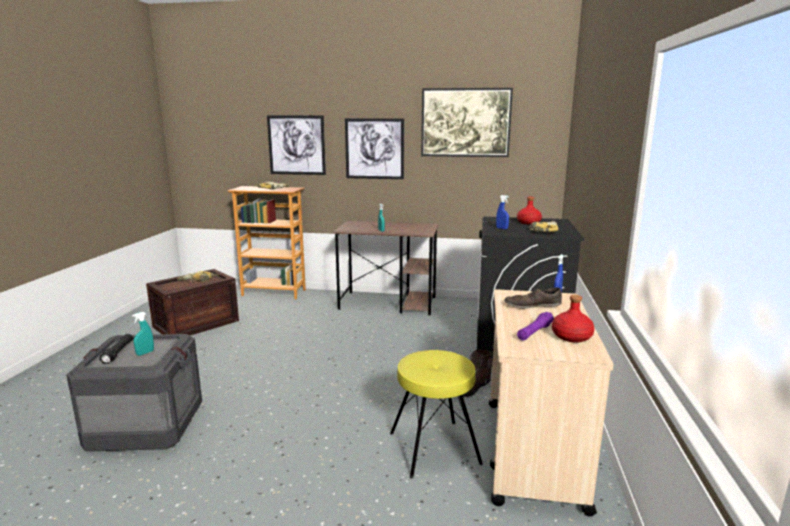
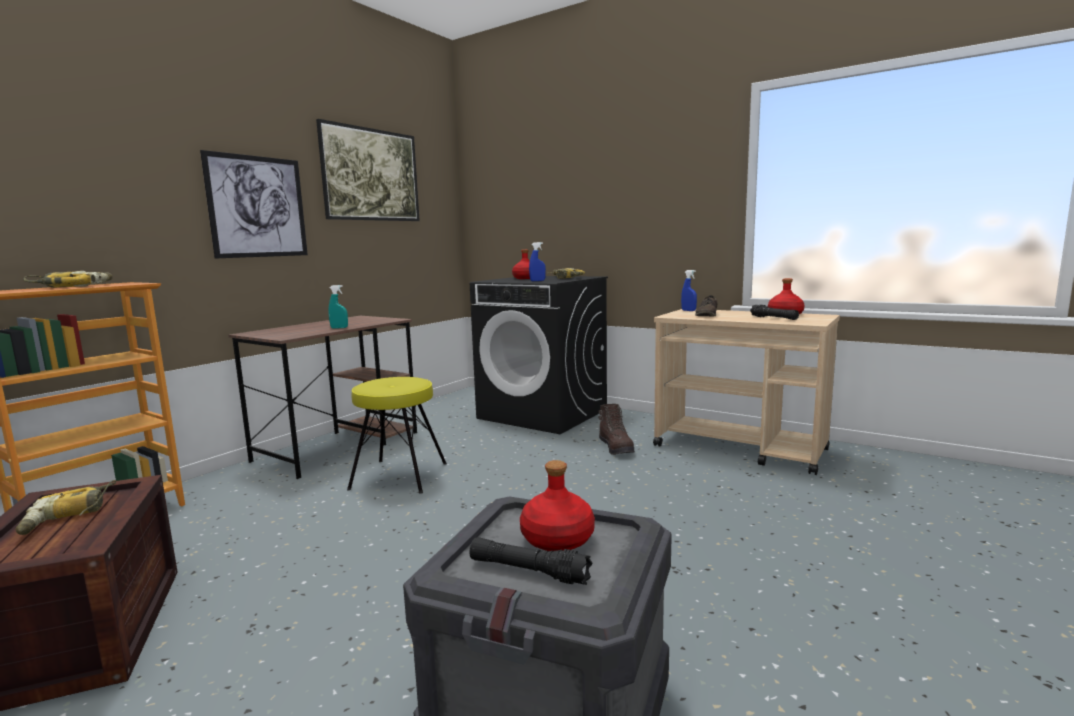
camera: 65 degrees left, 5 degrees down
turquoise spray bottle [132,312,154,356] -> red bottle [520,460,595,551]
picture [267,115,326,175] -> none
yellow stool [390,350,483,479] -> yellow stool moved to [347,377,447,494]
purple flashlight [517,312,554,341] -> black flashlight [750,305,799,320]

